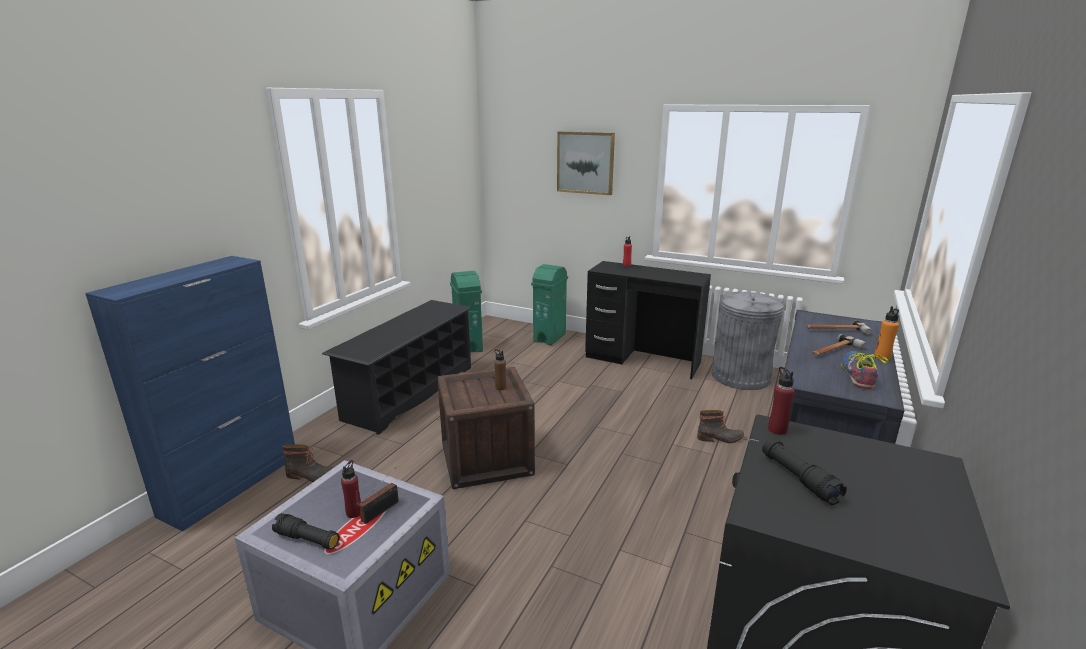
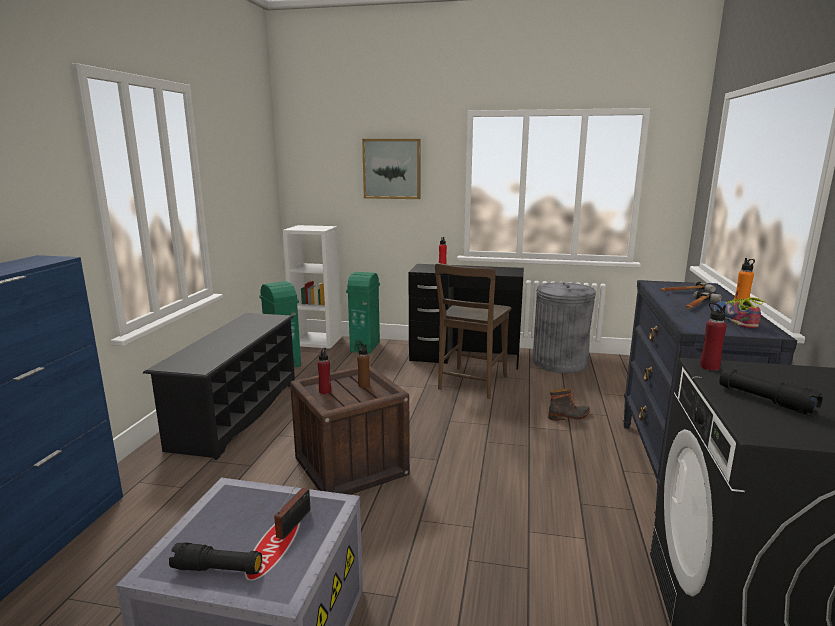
camera: 15 degrees left, 5 degrees down
boot [282,444,334,482] -> none
red bottle [341,460,361,518] -> red bottle moved to [317,347,331,394]
none -> white bookcase [283,225,342,349]
none -> brown chair [435,263,511,399]

